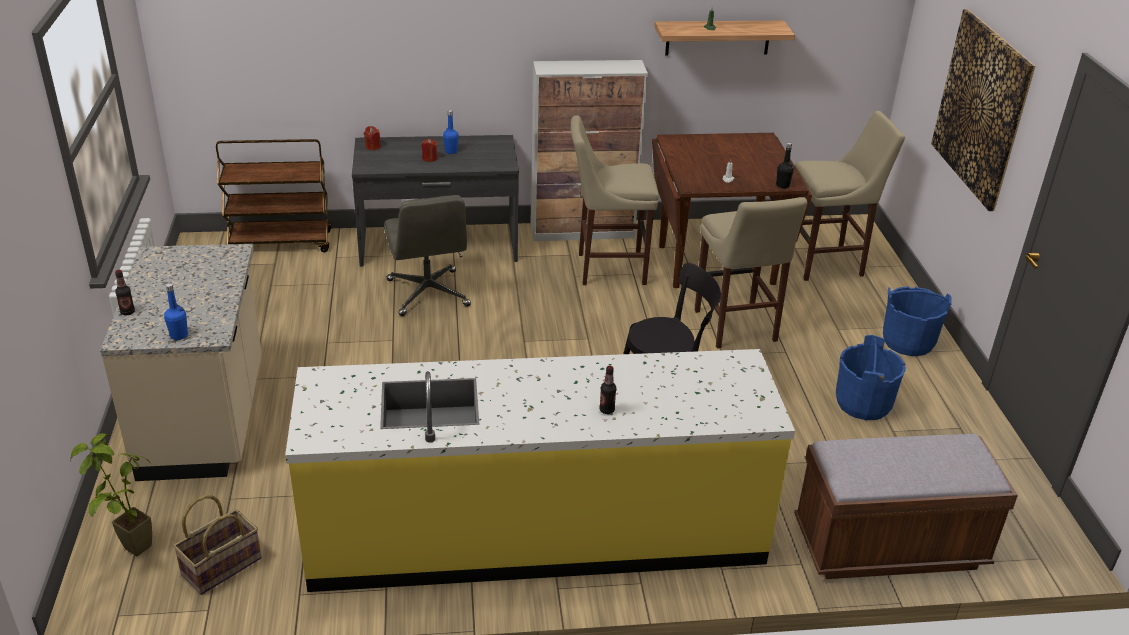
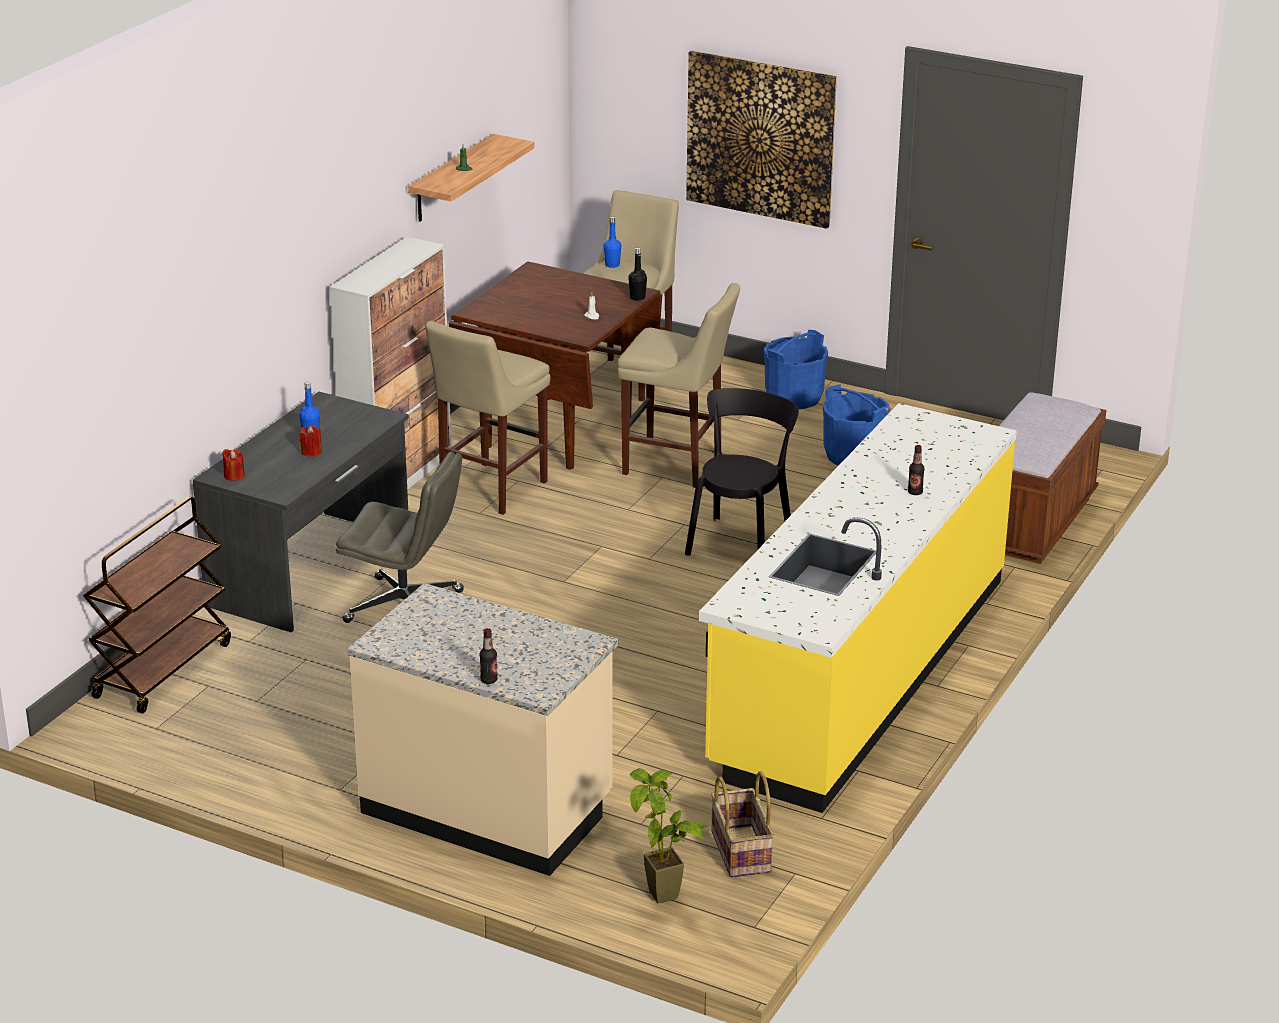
camera: 55 degrees left, 5 degrees down
blue bottle [164,283,188,340] -> blue bottle moved to [604,216,621,268]

